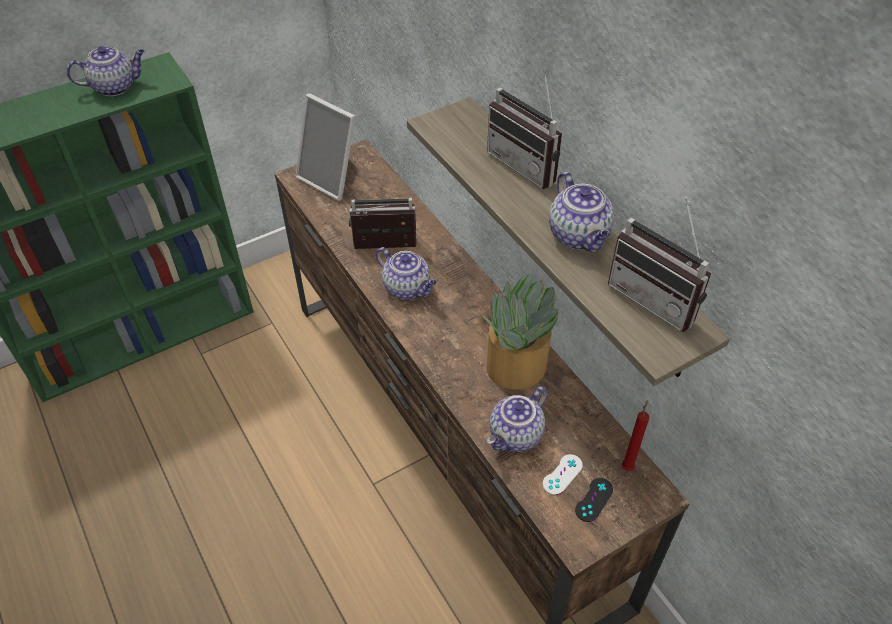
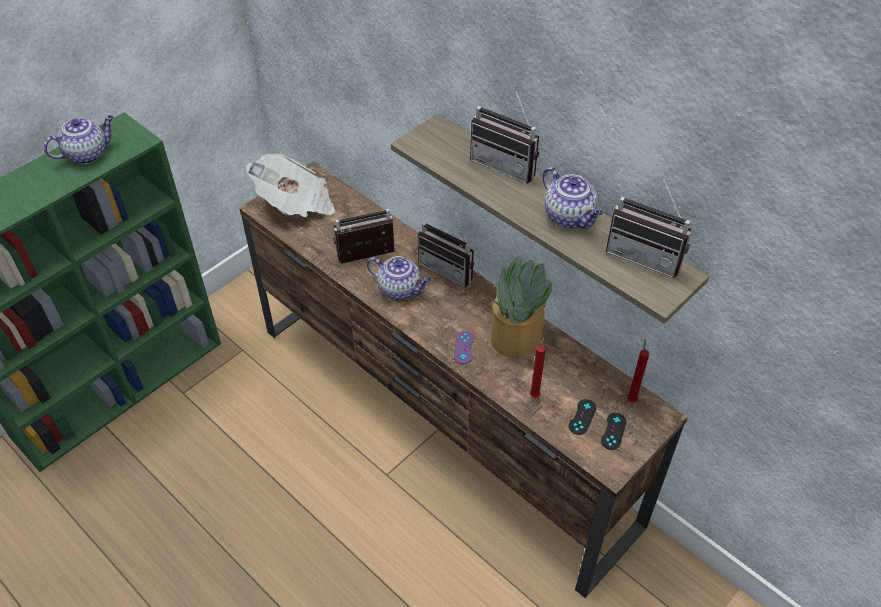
camera: 15 degrees left, 0 degrees up
picture frame [295,93,359,201] -> newspaper [246,153,335,217]
teapot [487,386,548,452] -> red candle [530,336,546,398]
white game controller [543,454,583,495] -> black game controller [569,399,597,435]
none -> radio [418,207,474,287]
none -> purple game controller [454,331,474,364]

